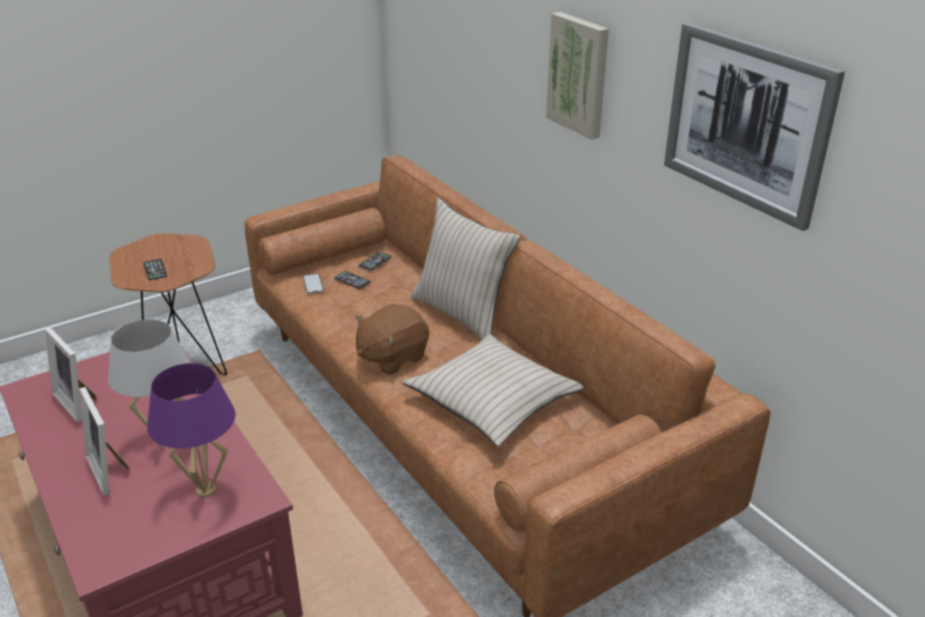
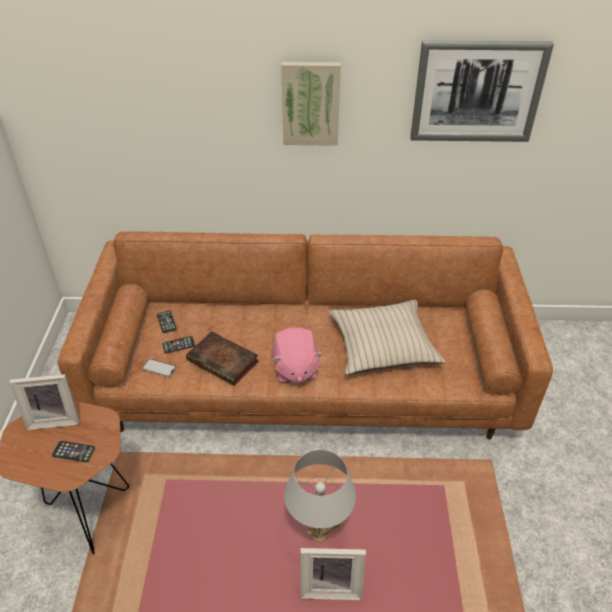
camera: 55 degrees left, 10 degrees up
picture frame [45,327,97,422] -> picture frame moved to [9,374,80,430]
purple table lamp [147,363,236,497] -> none
brown plush toy [355,304,429,375] -> pink plush toy [272,327,323,383]
beige pillow [411,198,521,340] -> none
none -> book [186,331,258,386]

